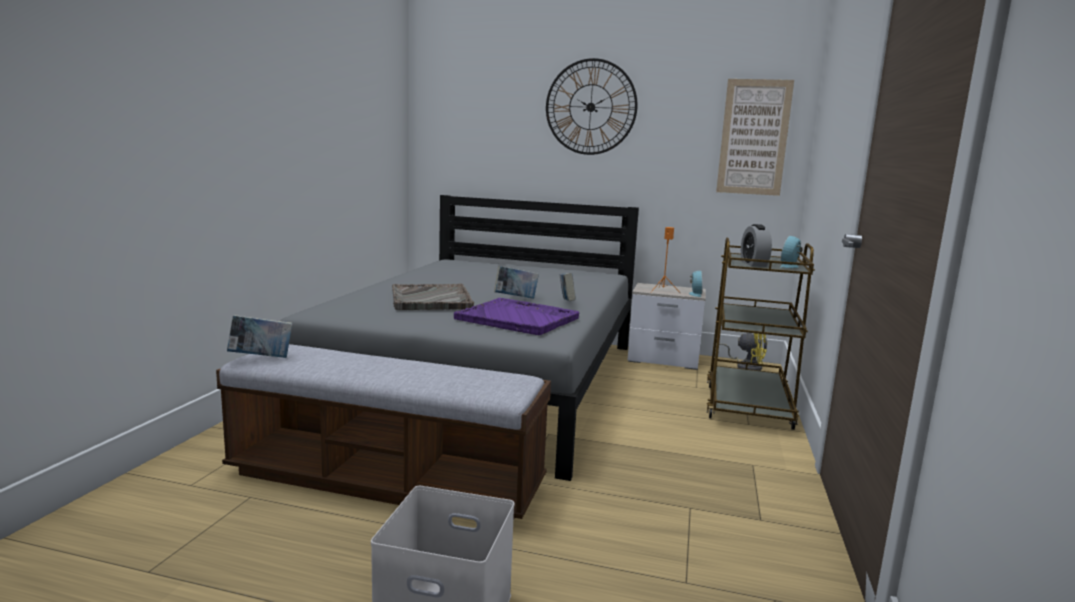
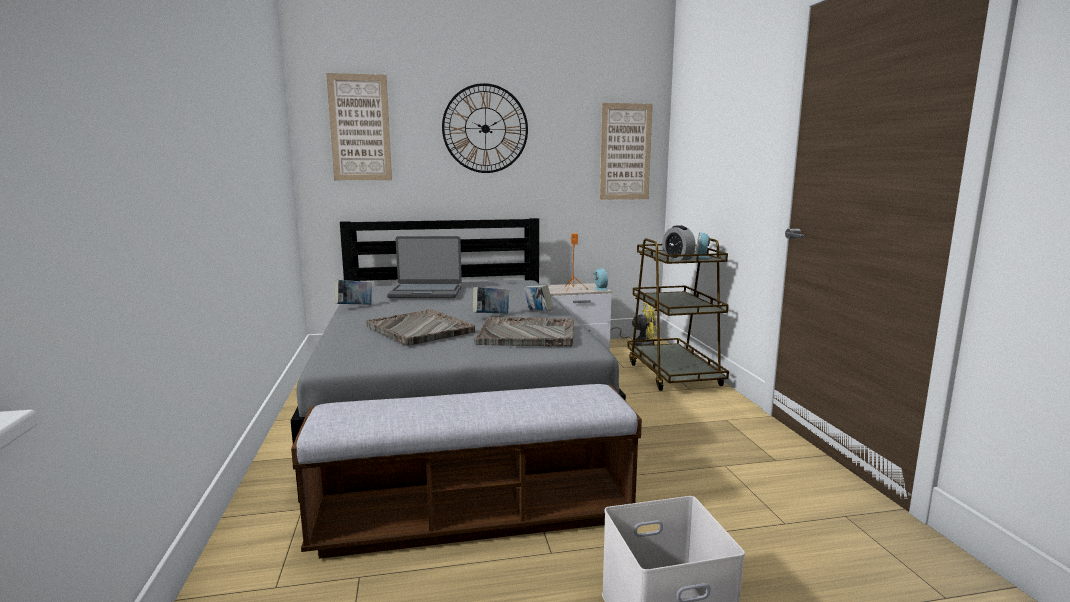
camera: 25 degrees left, 0 degrees up
book [227,315,292,358] -> book moved to [335,280,372,305]
purple tray [454,298,579,335] -> grey tray [474,317,574,346]
none -> picture [326,73,392,180]
none -> laptop [387,236,462,298]

